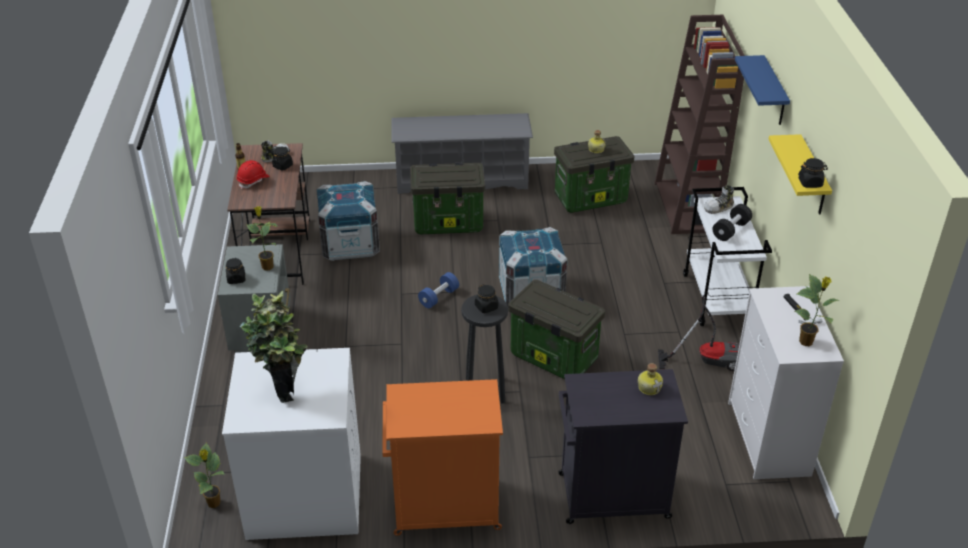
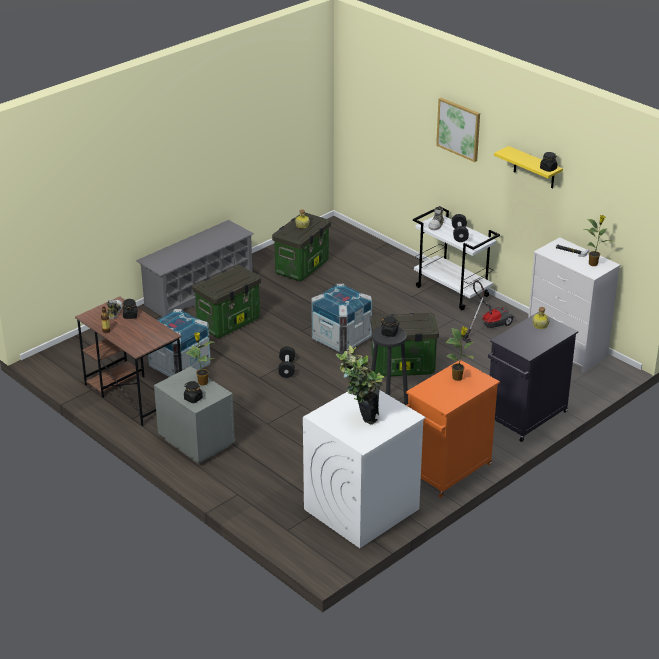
camera: 40 degrees left, 5 degrees down
potted plant [184,443,225,508] -> potted plant moved to [446,327,475,381]
red hard hat [237,160,270,189] -> none
blue dumbbell [418,272,459,308] -> black dumbbell [278,346,295,378]
brown bookcase [654,15,745,234] -> none
blue shelf [735,55,790,125] -> picture [436,98,480,162]

